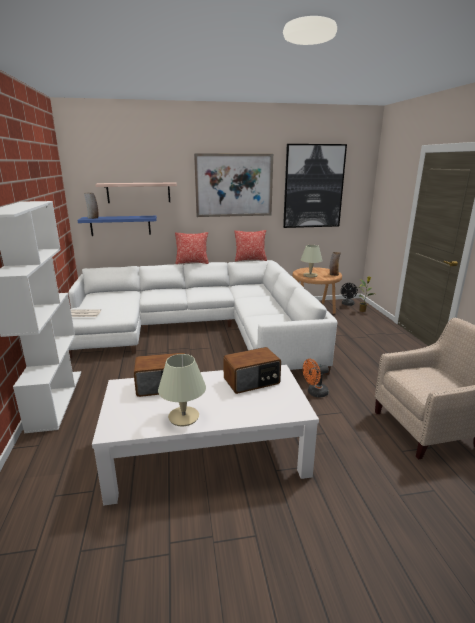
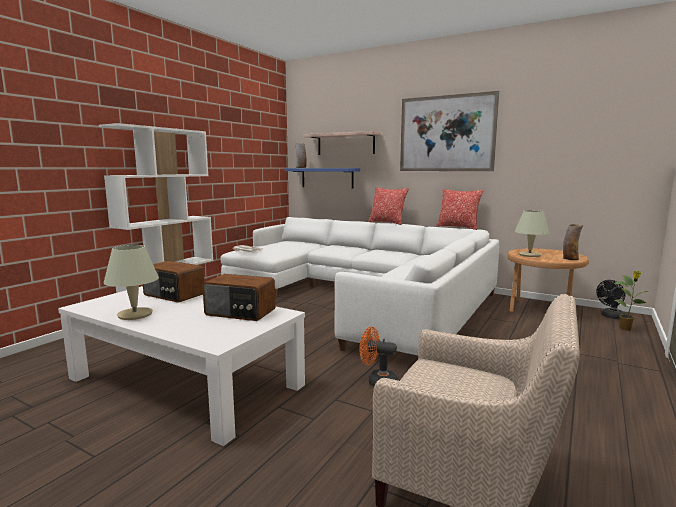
camera: 40 degrees right, 10 degrees down
picture [283,144,347,228] -> none

